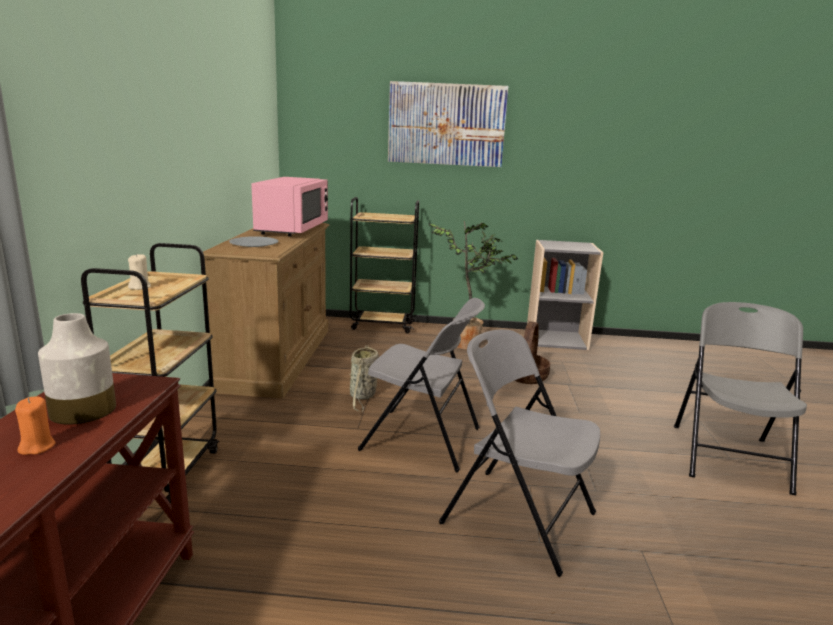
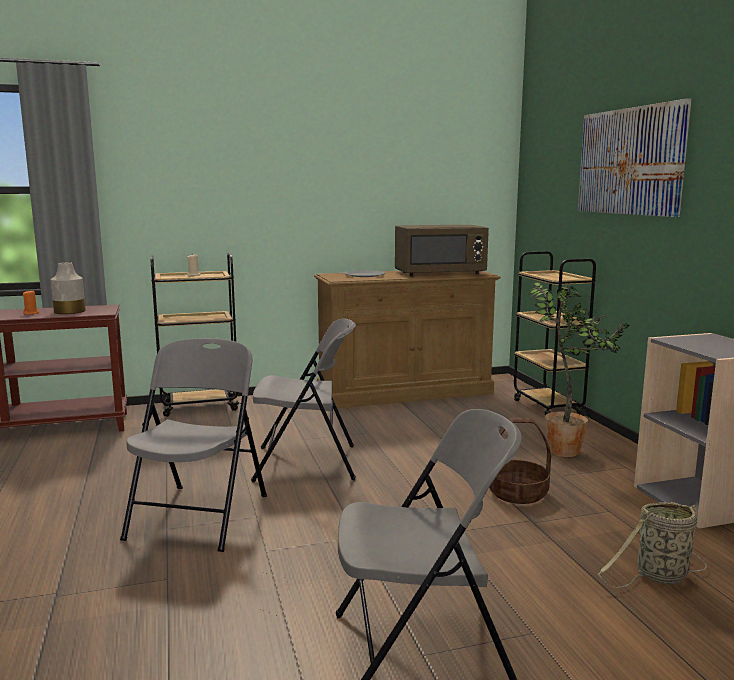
camera: 70 degrees right, 5 degrees down
pink microwave [251,177,328,236] -> brown microwave [395,225,489,276]
basket [349,346,379,412] -> basket moved to [598,502,707,588]
grey chair [358,298,485,473] -> grey chair turned 90 degrees counterclockwise [251,318,356,482]

